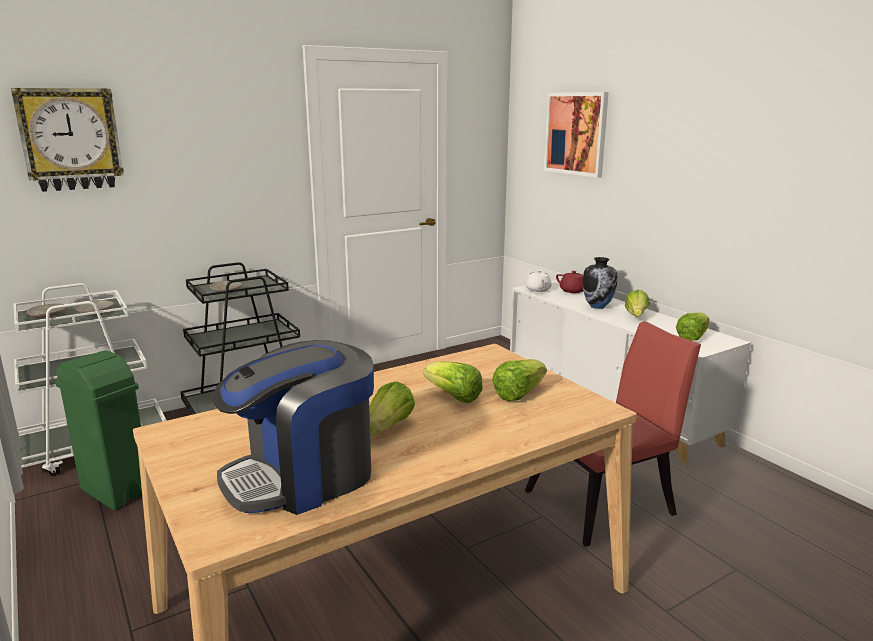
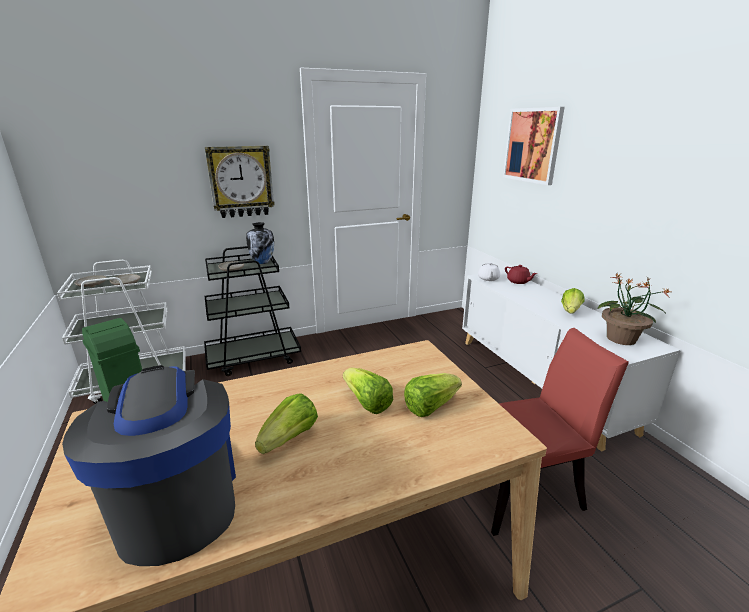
camera: 10 degrees right, 5 degrees up
wall clock [11,88,124,192] -> wall clock moved to [205,146,275,218]
coffee machine [213,340,374,515] -> coffee machine turned 90 degrees clockwise [62,365,236,566]
vase [583,257,617,309] -> vase moved to [246,222,274,264]
lettuce [676,312,710,341] -> potted plant [598,273,673,345]

